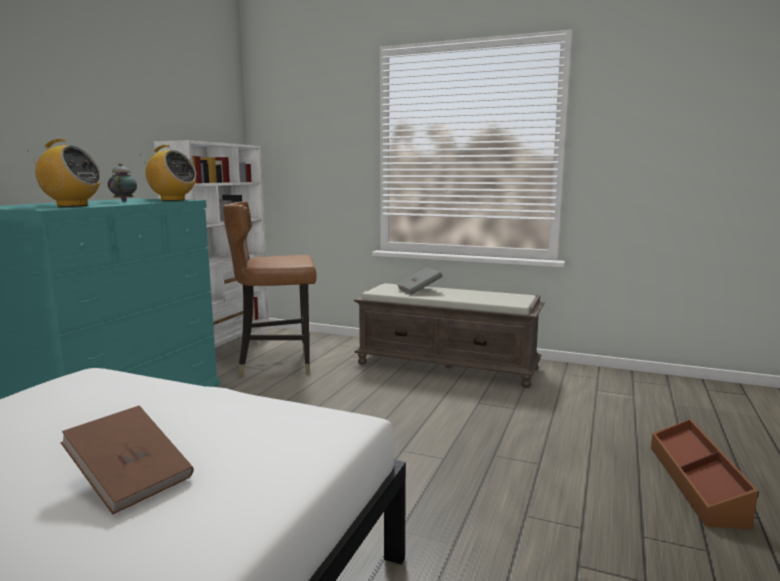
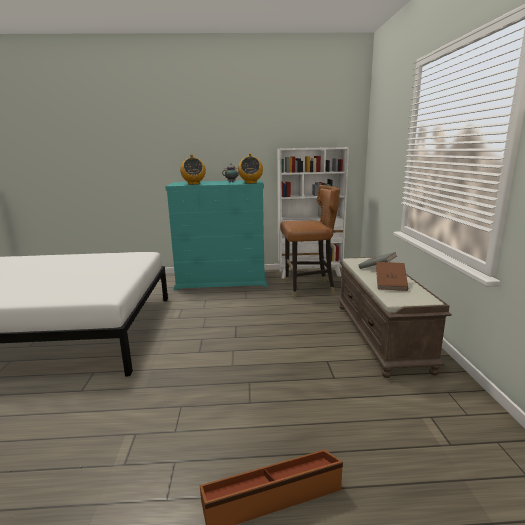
camera: 65 degrees right, 5 degrees up
brown book [61,406,194,514] -> brown book moved to [376,262,408,291]
brown chair [222,201,317,377] -> brown chair turned 120 degrees clockwise [280,185,340,299]

